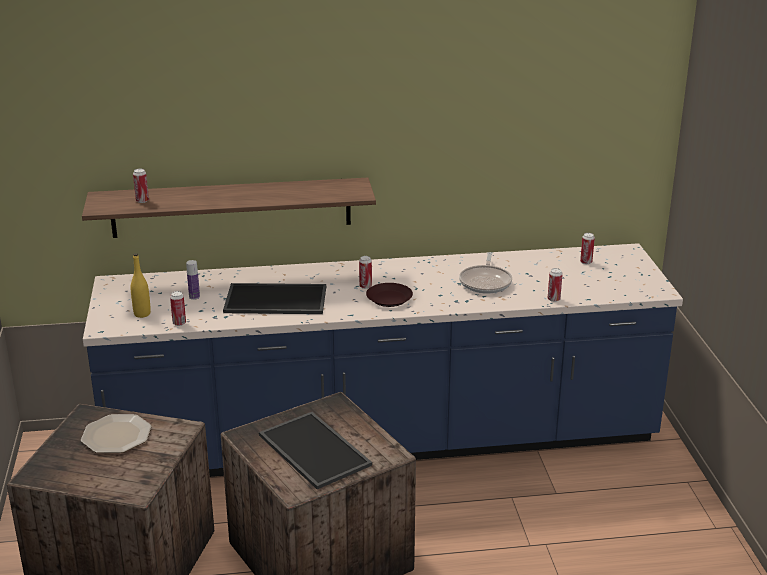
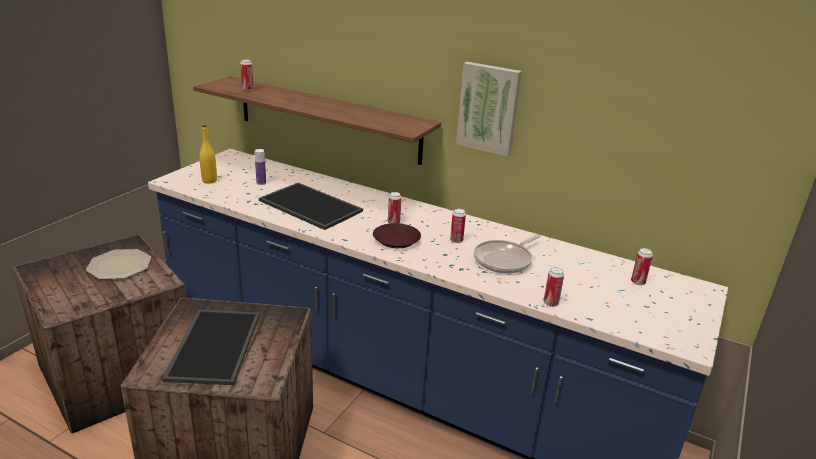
camera: 35 degrees right, 0 degrees up
can [170,291,186,326] -> can moved to [450,209,466,243]
none -> picture [456,62,522,157]

